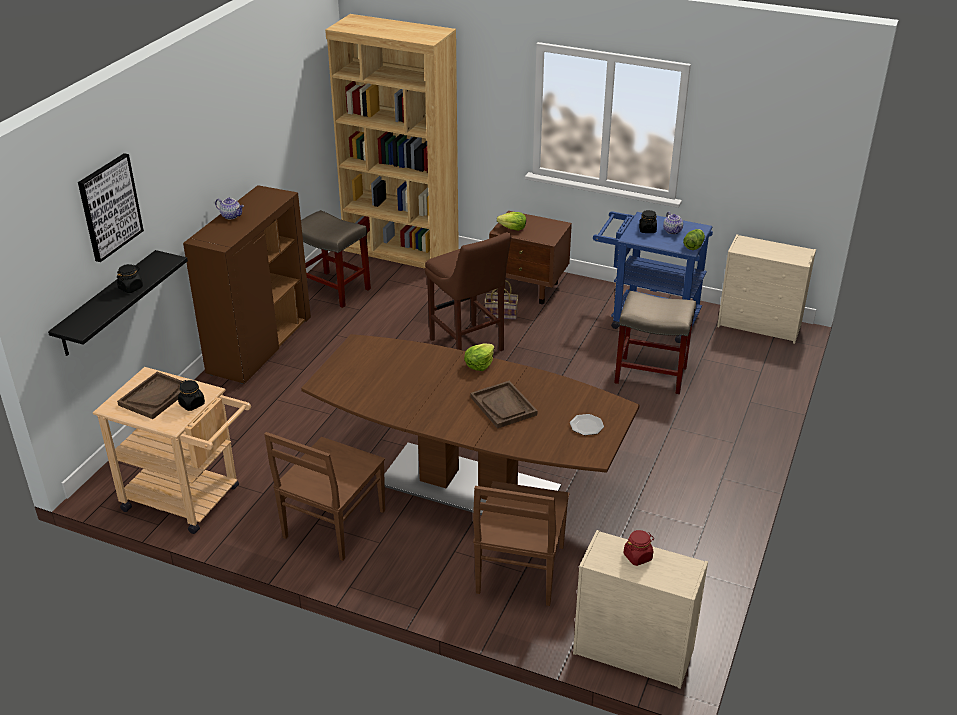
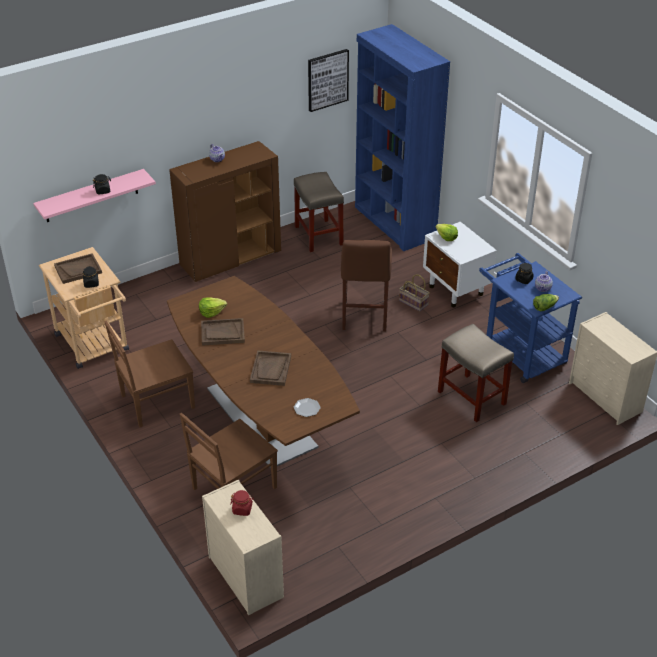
camera: 35 degrees right, 5 degrees up
black shelf [48,250,188,356] -> pink shelf [33,169,156,222]
picture [78,153,144,262] -> picture moved to [308,49,349,112]
brown bookcase [325,14,459,269] -> blue bookcase [355,24,450,251]
lettuce [464,344,495,371] -> lettuce moved to [199,297,227,318]
brown nightstand [489,211,572,304] -> white nightstand [423,222,497,307]
none -> brown tray [201,318,245,346]

